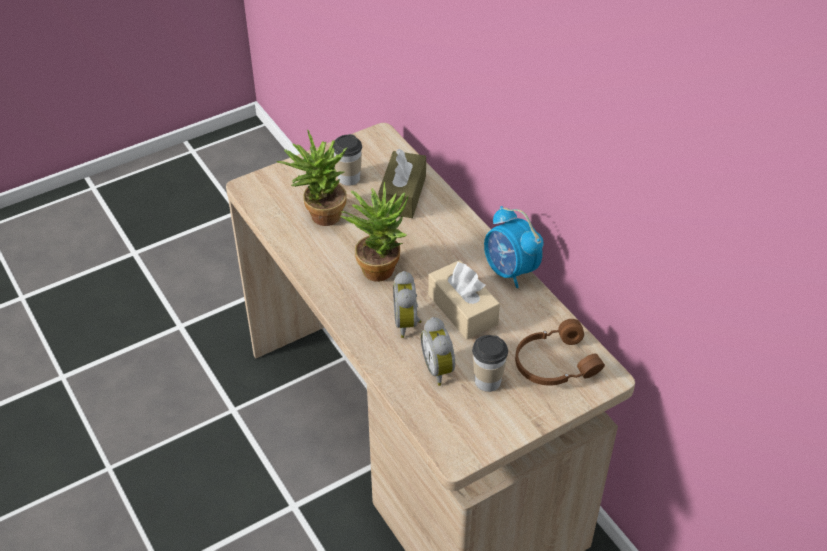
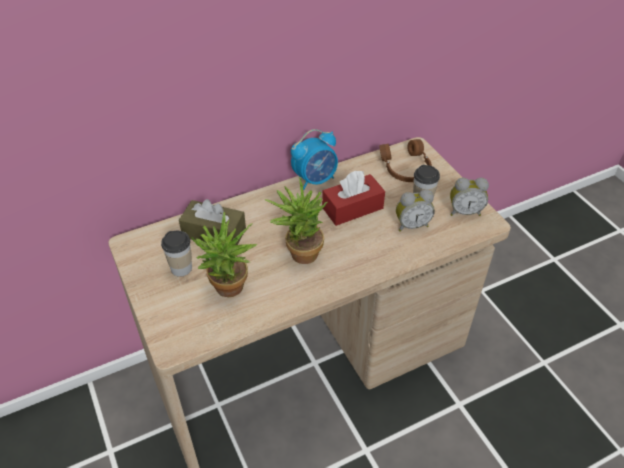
camera: 85 degrees left, 0 degrees up
alarm clock [393,271,422,338] -> alarm clock moved to [450,178,489,216]
beige tissue box [428,260,500,340] -> red tissue box [322,171,385,226]

